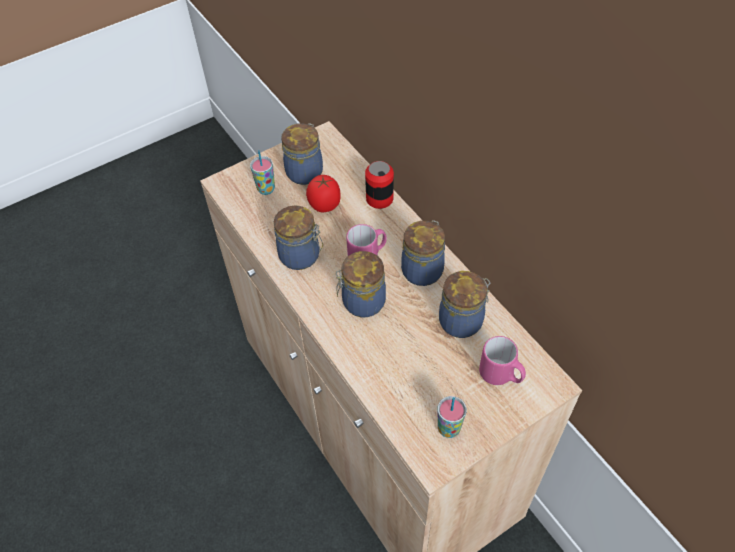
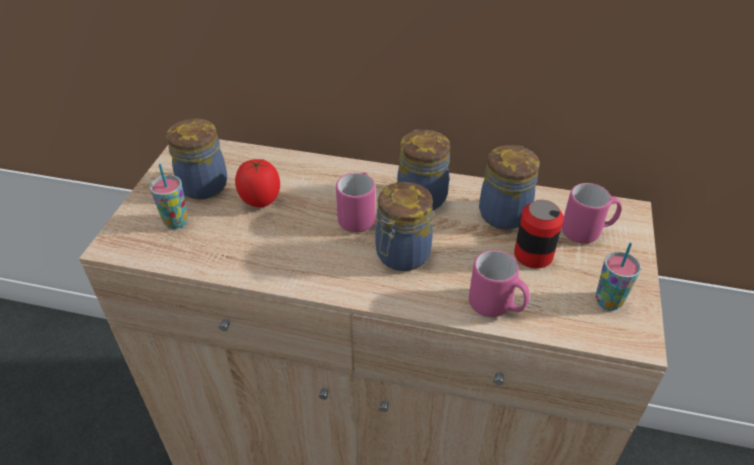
camera: 45 degrees left, 10 degrees down
jar [274,205,323,270] -> none
can [365,161,394,209] -> can moved to [514,200,564,268]
none -> pink mug [469,250,530,317]

